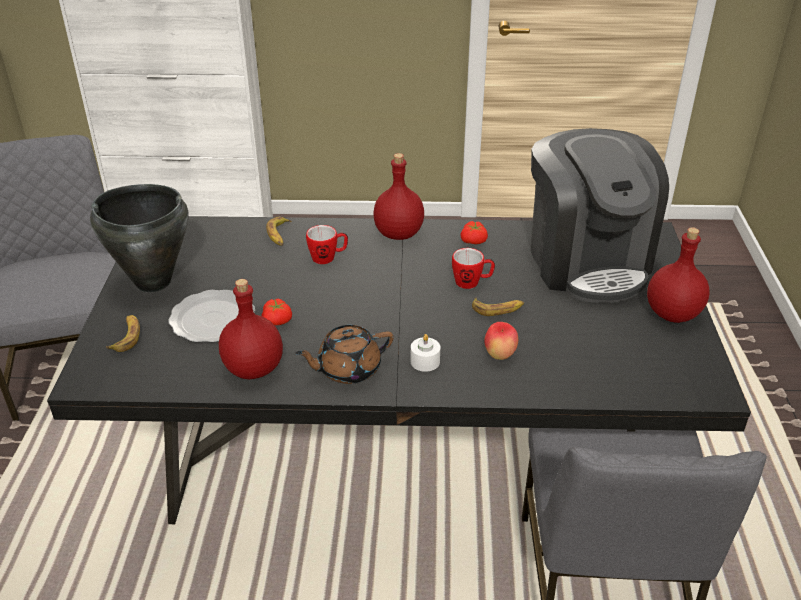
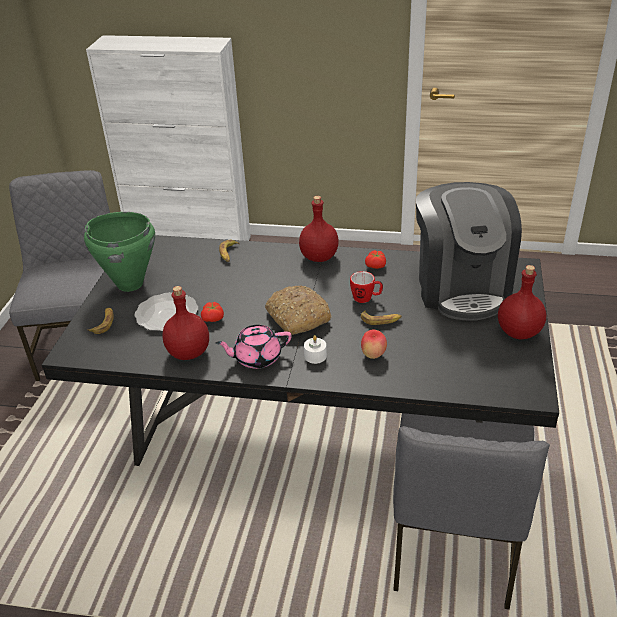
camera: 10 degrees right, 0 degrees up
black cooking pot [90,184,188,292] -> green cooking pot [84,212,155,292]
brown teapot [295,325,394,384] -> pink teapot [215,325,292,369]
mug [306,225,348,264] -> none
none -> bread [265,285,332,335]

